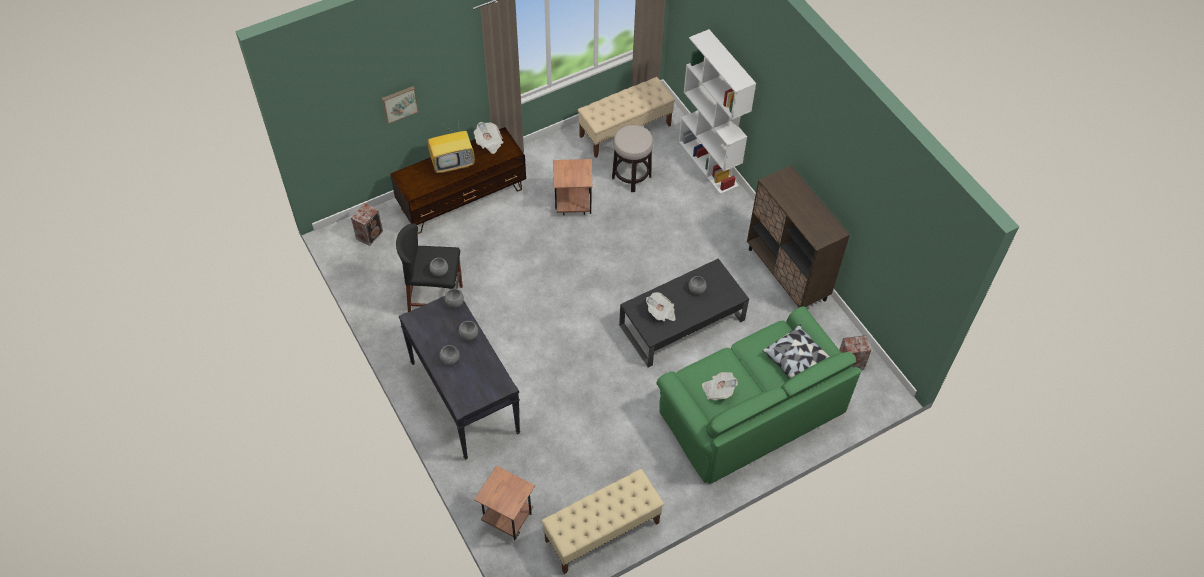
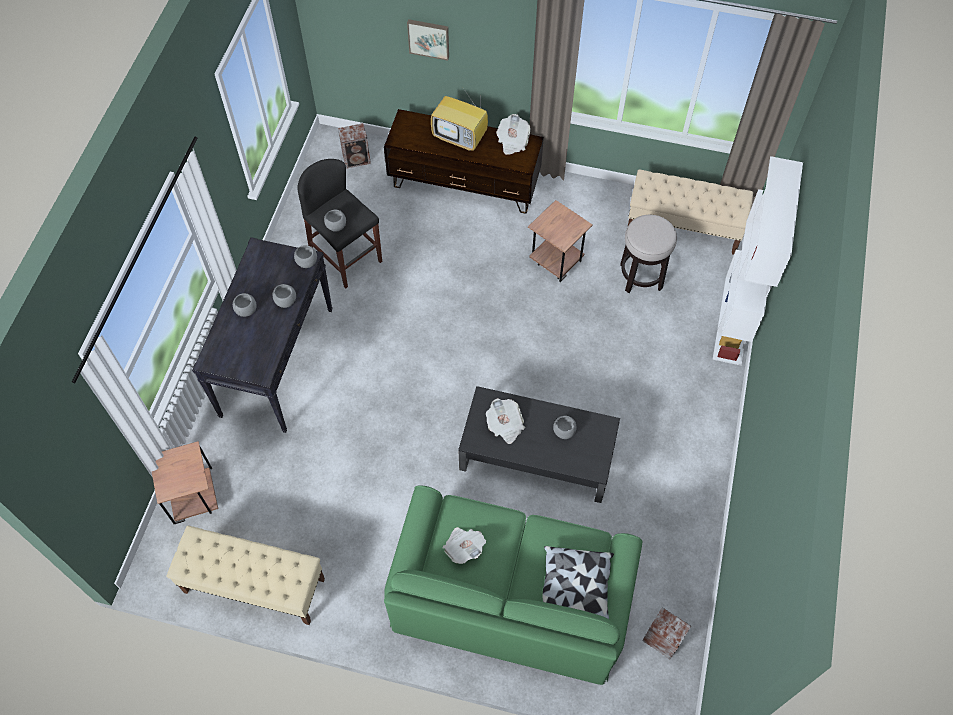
camera: 45 degrees right, 5 degrees up
brown cabinet [747,165,850,307] -> none

